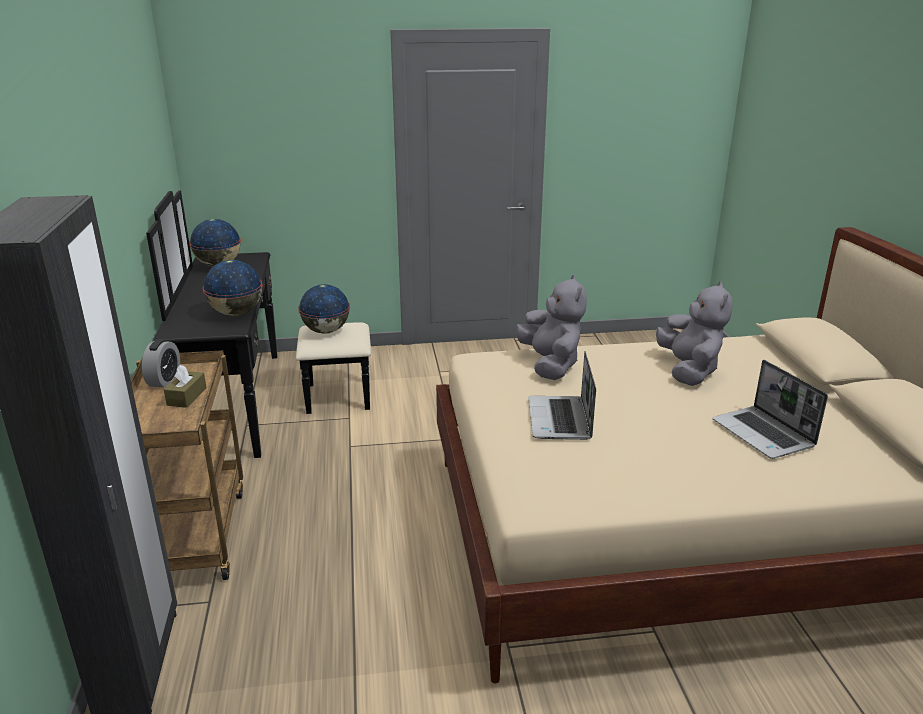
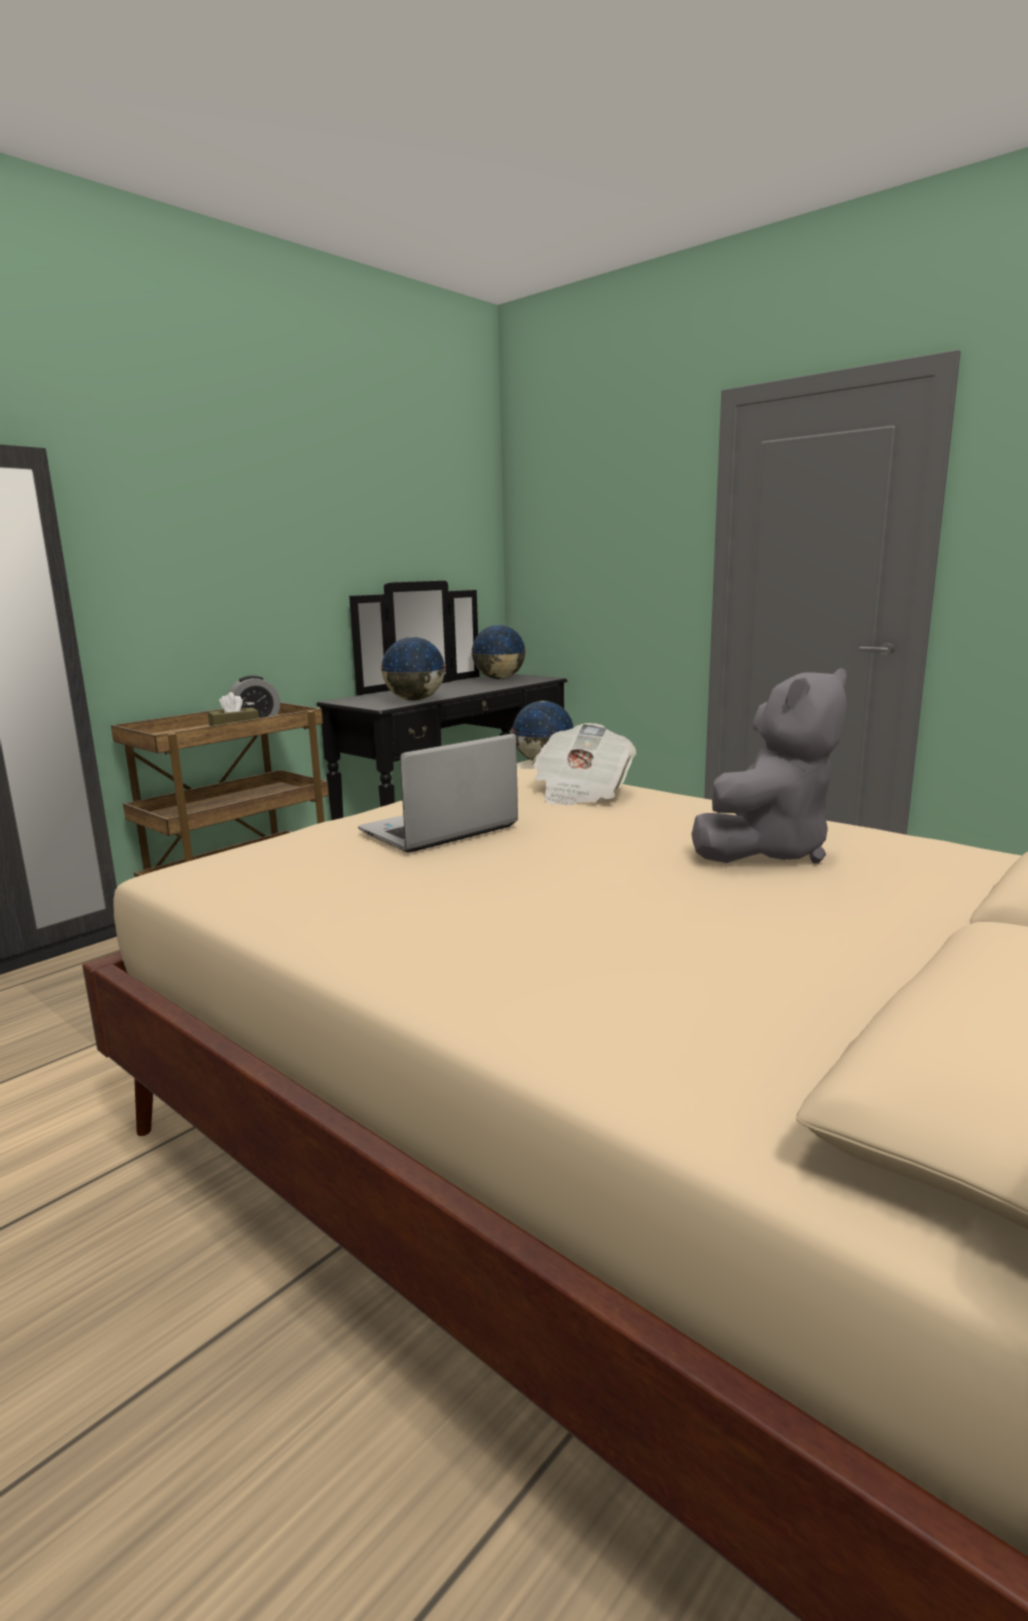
camera: 50 degrees right, 10 degrees down
grey plush toy [516,275,587,380] -> newspaper [533,723,636,805]
laptop [712,360,828,459] -> none

